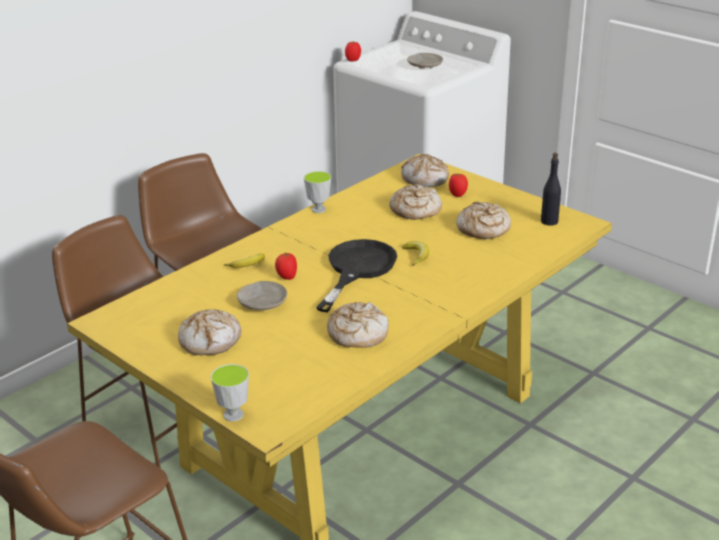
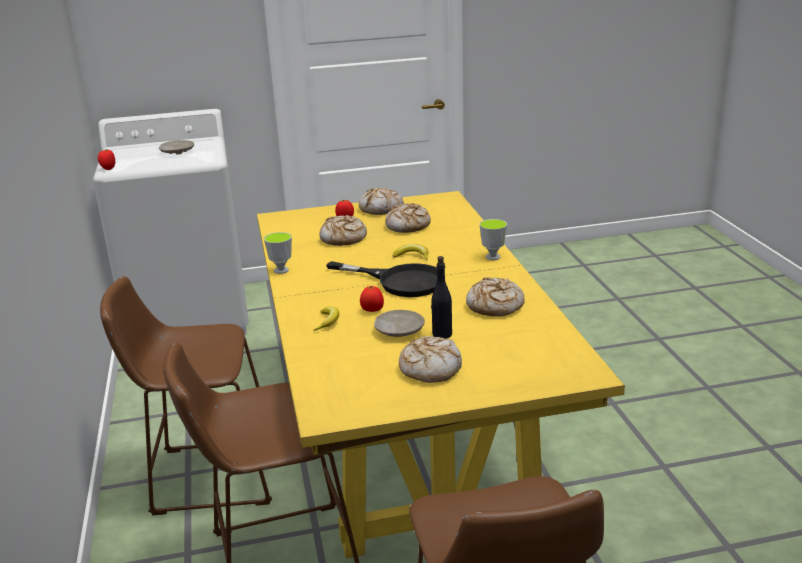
camera: 55 degrees left, 5 degrees down
cup [210,364,249,422] -> cup moved to [480,219,507,260]
black frying pan [316,239,397,312] -> black frying pan turned 150 degrees clockwise [326,261,437,297]
bread [401,154,449,187] -> bread moved to [359,187,403,215]
black bottle [541,153,561,225] -> black bottle moved to [431,256,452,339]

